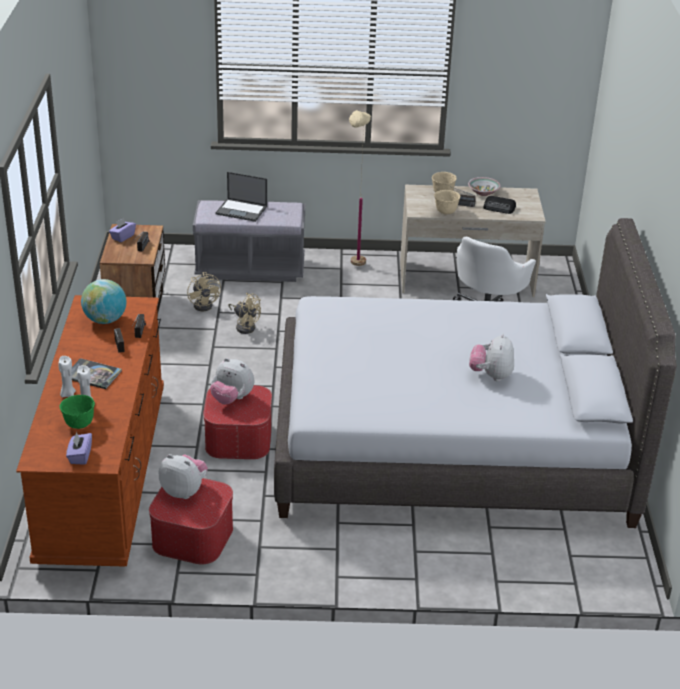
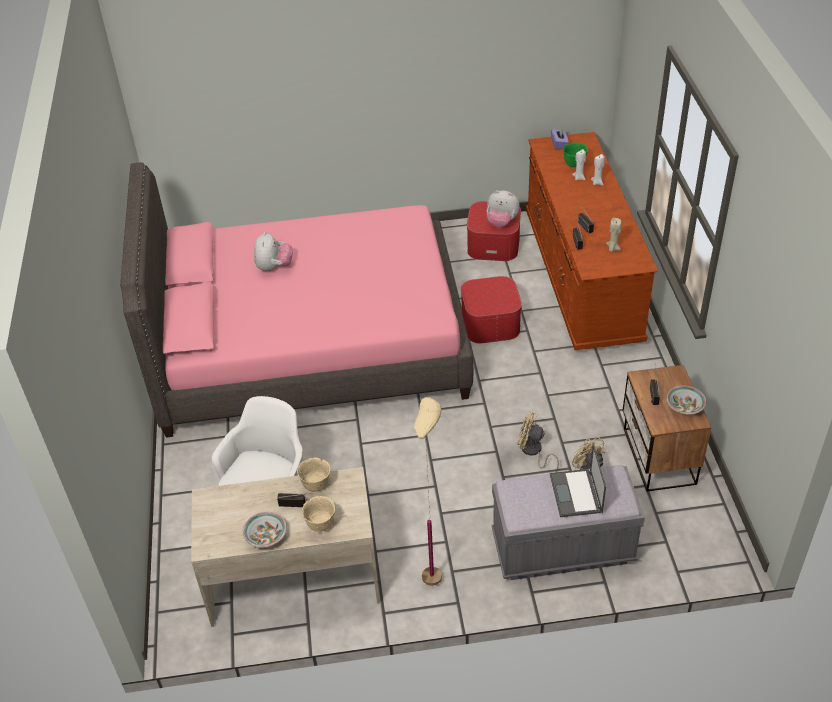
camera: 175 degrees right, 10 degrees up
book [71,358,122,389] -> none
globe [81,279,127,324] -> beige candle [606,218,621,252]
purple tissue box [109,218,136,242] -> bowl [666,385,706,415]
plush toy [210,358,254,404] -> none
laptop [215,172,267,222] -> laptop turned 105 degrees counterclockwise [550,444,606,517]
grey bed [274,218,677,528] -> pink bed [120,162,473,438]
radio [483,196,516,214] -> none

